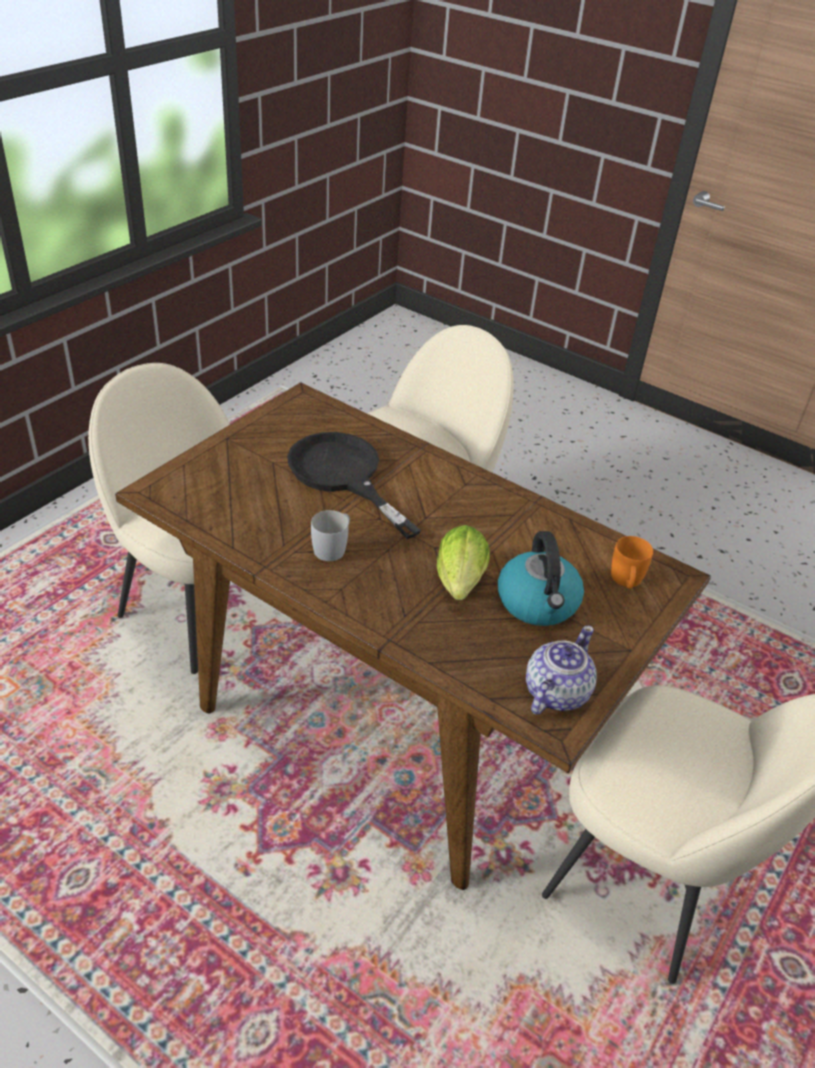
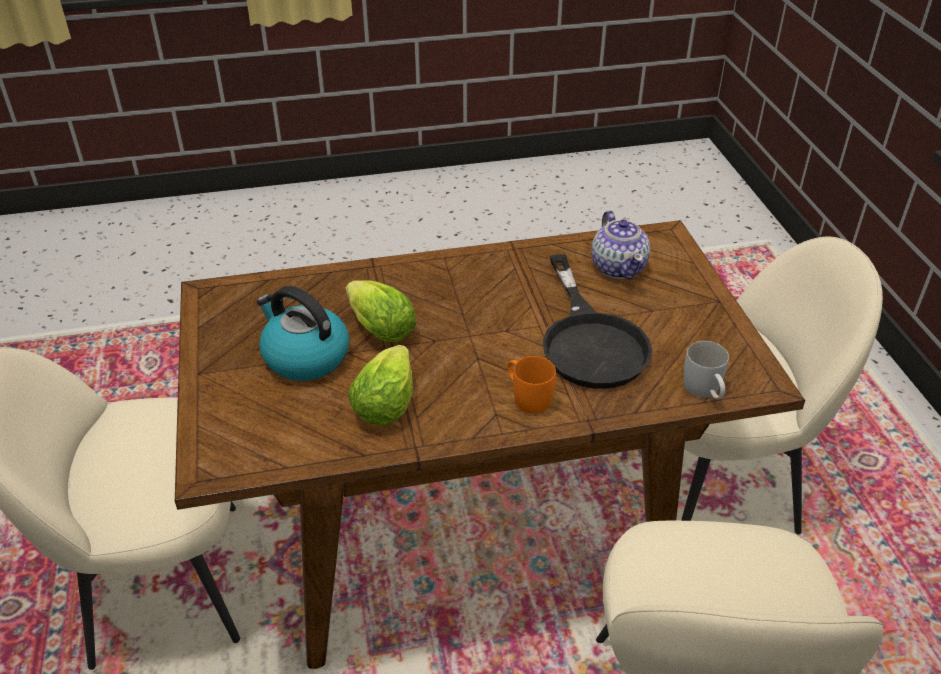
camera: 135 degrees right, 0 degrees up
black frying pan [287,432,421,539] -> black frying pan turned 75 degrees clockwise [543,254,652,389]
white mug [311,510,350,561] -> white mug moved to [684,341,729,399]
teapot [526,626,597,715] -> teapot moved to [591,211,650,279]
orange mug [611,536,653,589] -> orange mug moved to [508,356,556,414]
none -> lettuce [348,345,413,425]

